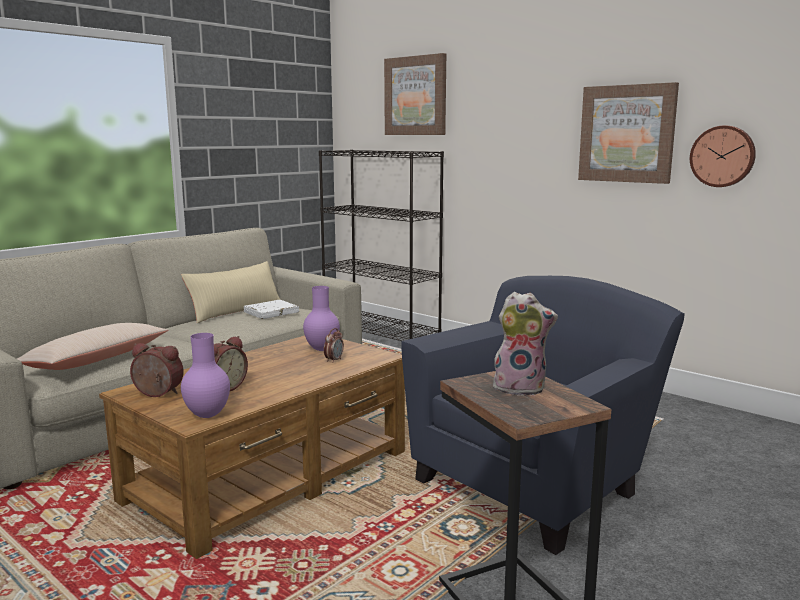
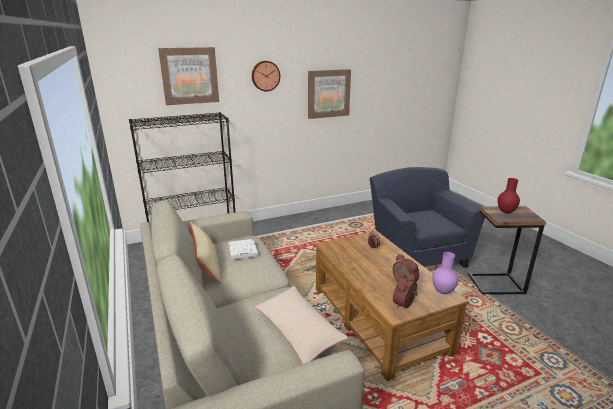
camera: 65 degrees left, 10 degrees up
purple vase [303,286,340,351] -> none
plush toy [493,292,558,396] -> red vase [498,178,520,213]
wall clock [690,126,756,187] -> wall clock moved to [252,61,280,91]

